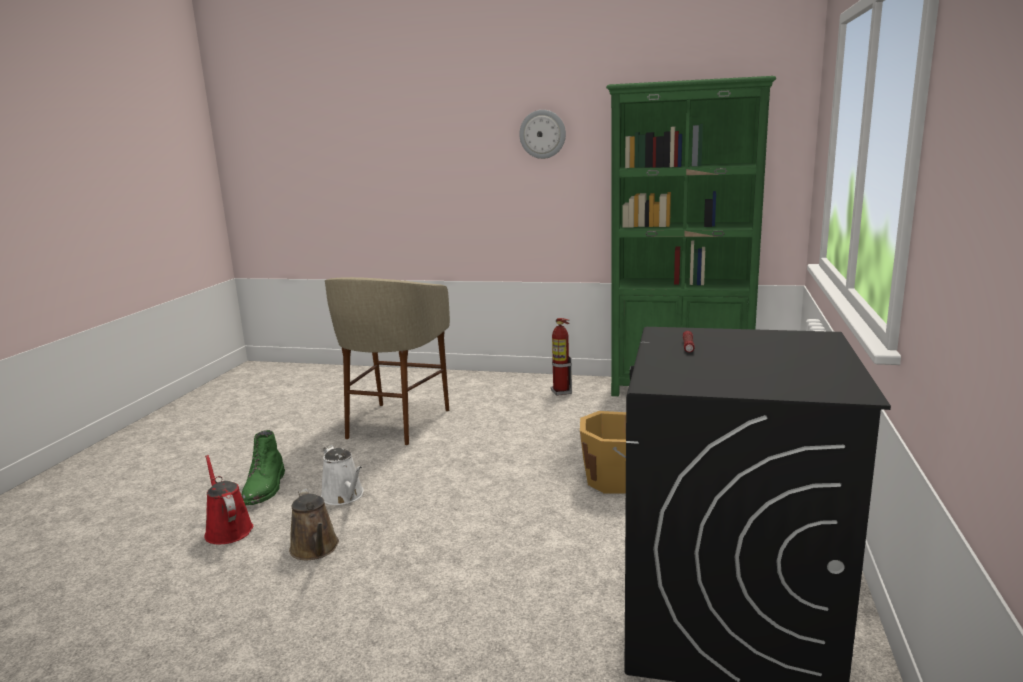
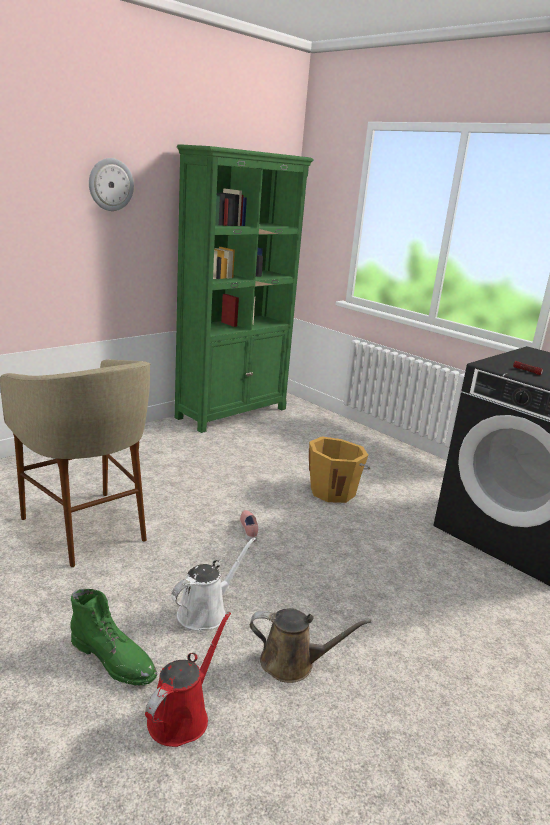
camera: 60 degrees left, 5 degrees up
red watering can [204,455,253,544] -> red watering can turned 120 degrees clockwise [145,612,231,747]
white watering can [321,445,364,505] -> white watering can turned 45 degrees counterclockwise [171,537,256,630]
fire extinguisher [551,318,572,396] -> none
none -> pink shoe [240,510,258,543]

